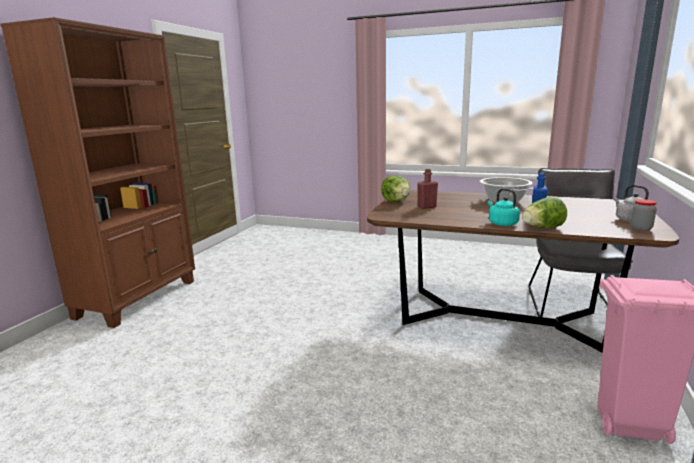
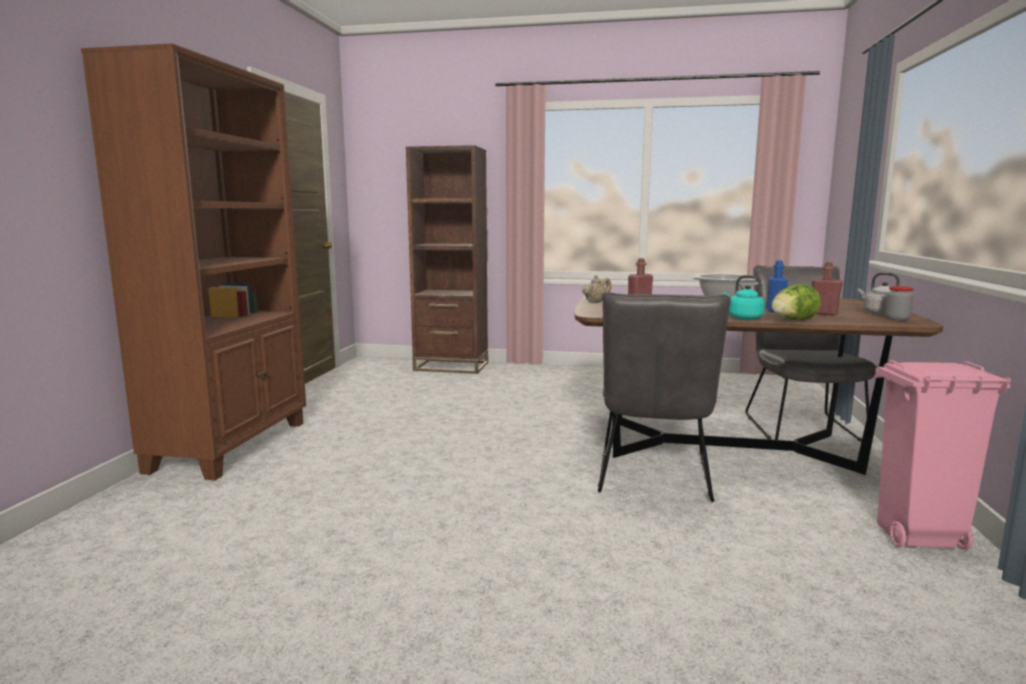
camera: 10 degrees left, 5 degrees down
lettuce [381,176,410,202] -> beige teapot [582,275,611,303]
none -> brown bookcase [406,145,488,374]
none -> grey chair [598,292,731,502]
none -> red bottle [812,262,843,316]

